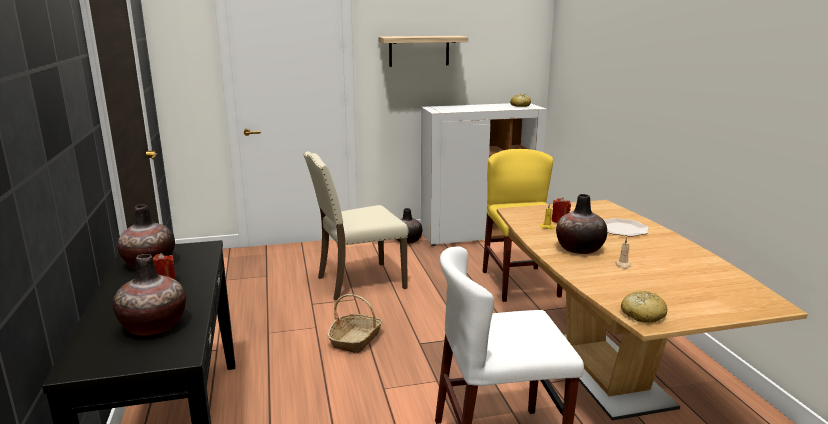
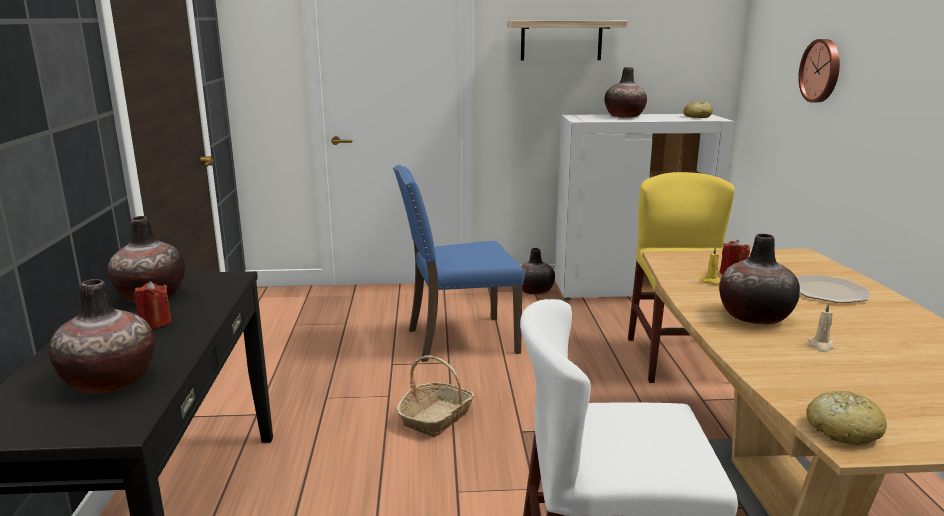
camera: 10 degrees right, 0 degrees up
beige chair [303,151,409,300] -> blue chair [393,165,525,362]
none -> vase [604,67,647,118]
none -> wall clock [799,39,840,102]

